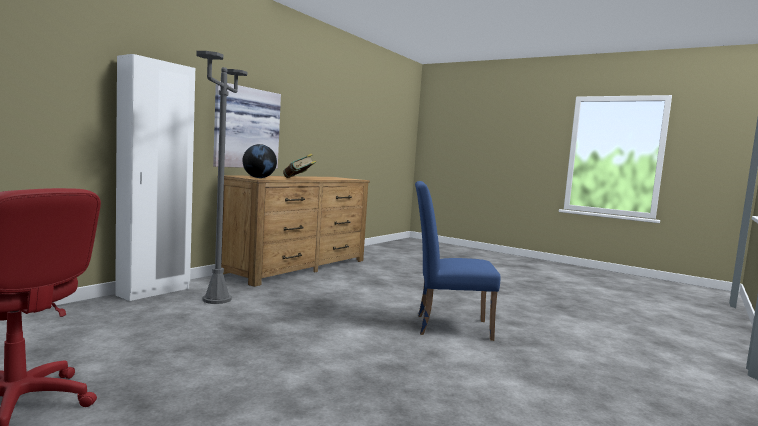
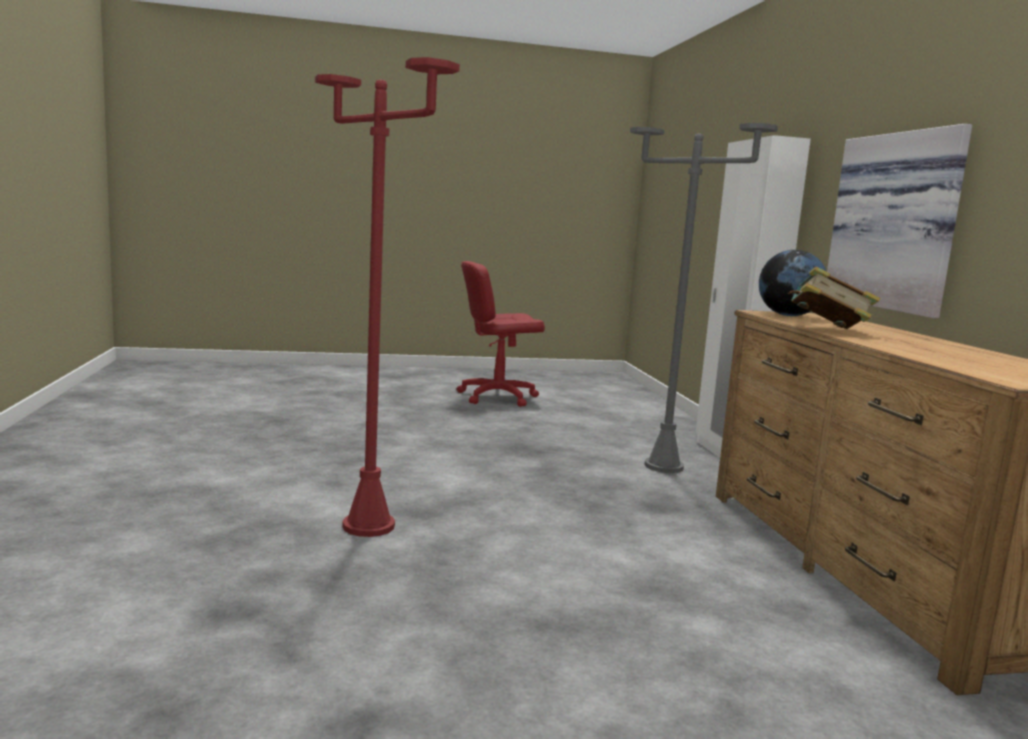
camera: 135 degrees right, 5 degrees up
blue chair [415,181,501,341] -> red floor lamp [315,57,460,537]

